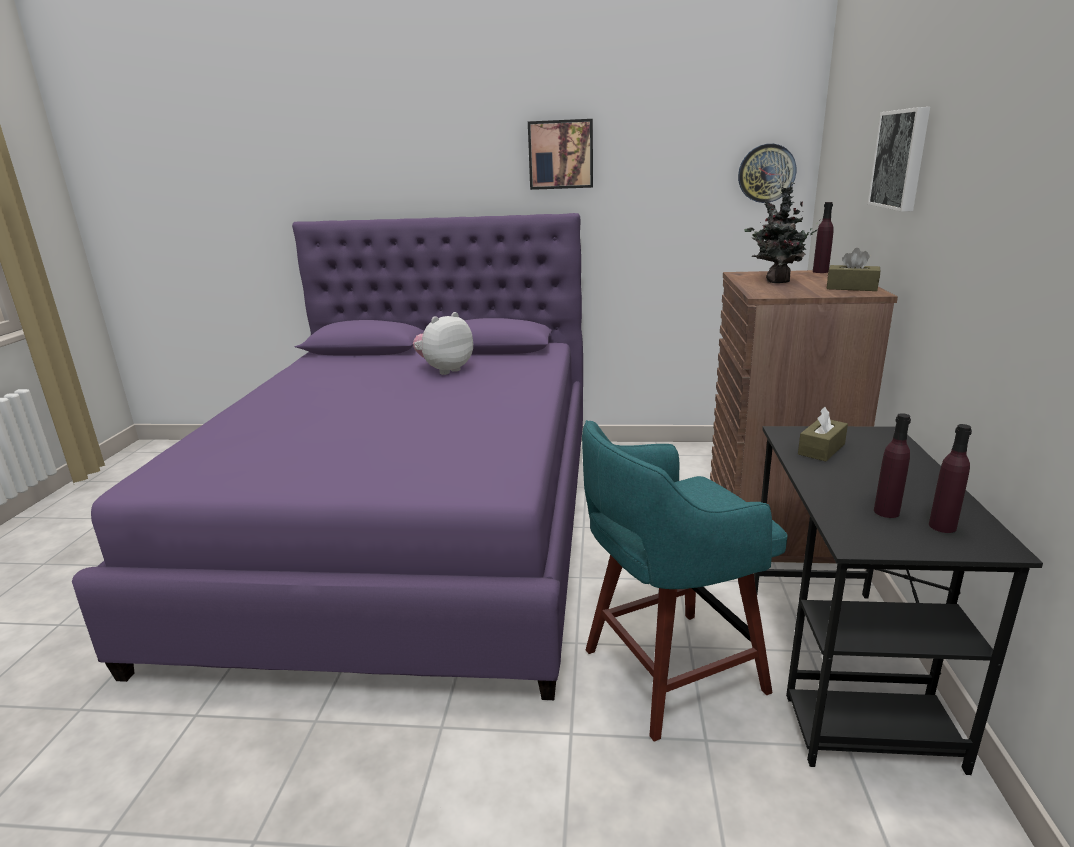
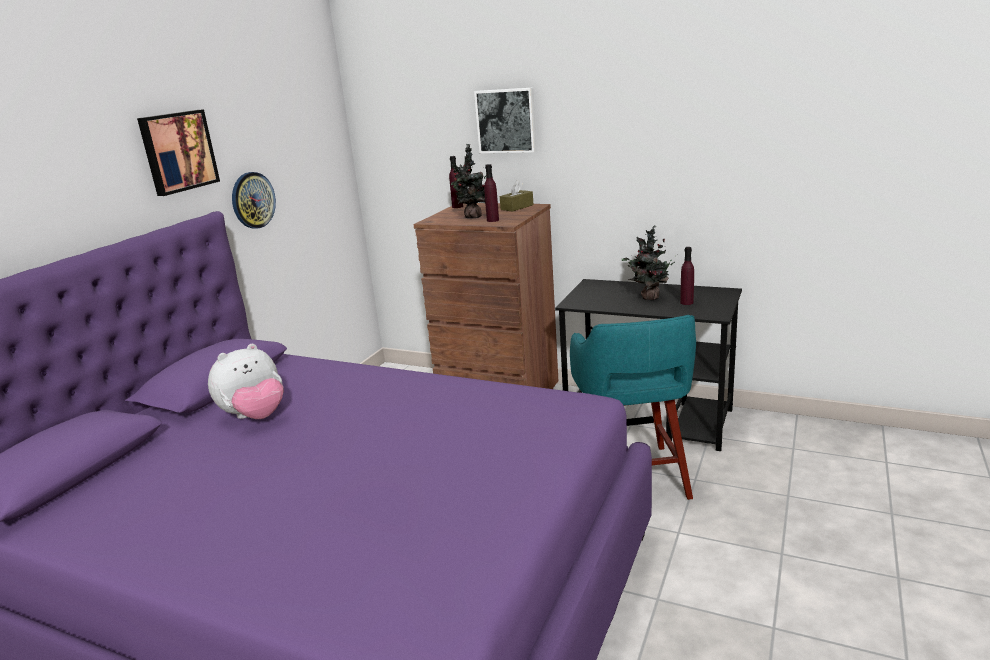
camera: 70 degrees left, 0 degrees up
plush toy [413,312,473,375] -> plush toy turned 105 degrees counterclockwise [208,344,284,419]
wall clock [738,144,796,203] -> wall clock moved to [232,172,276,229]
brown tissue box [798,407,848,461] -> none
purple bottle [929,424,972,533] -> purple bottle moved to [484,164,499,222]
none -> potted plant [622,225,678,301]

